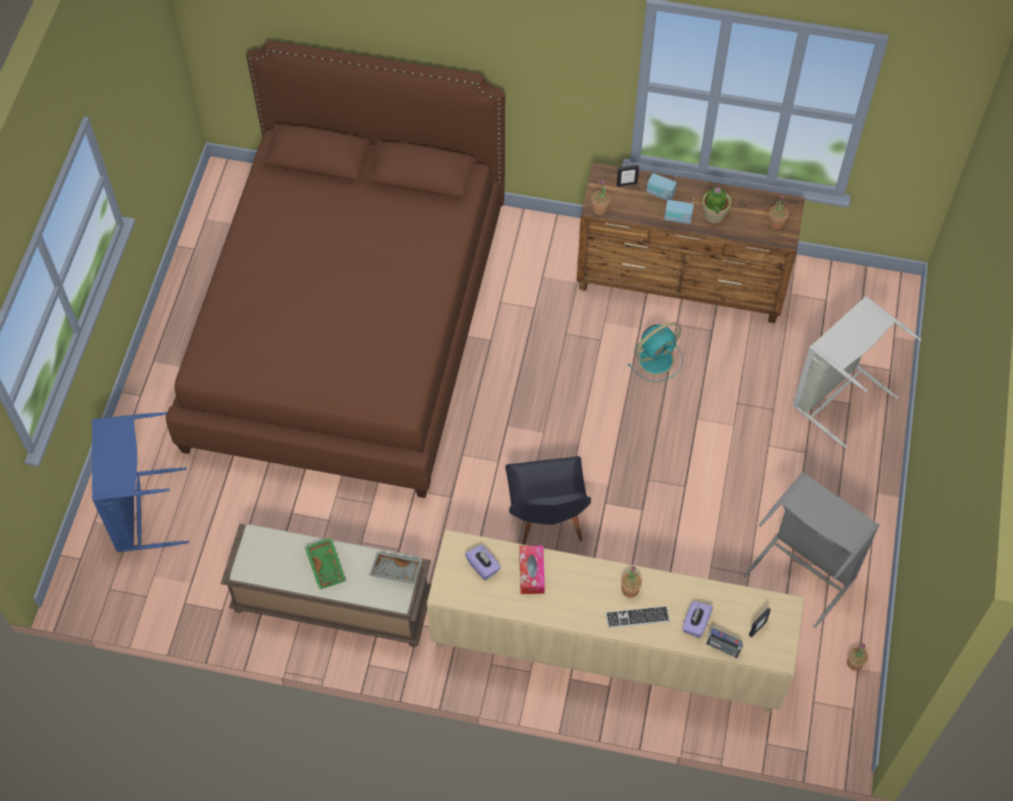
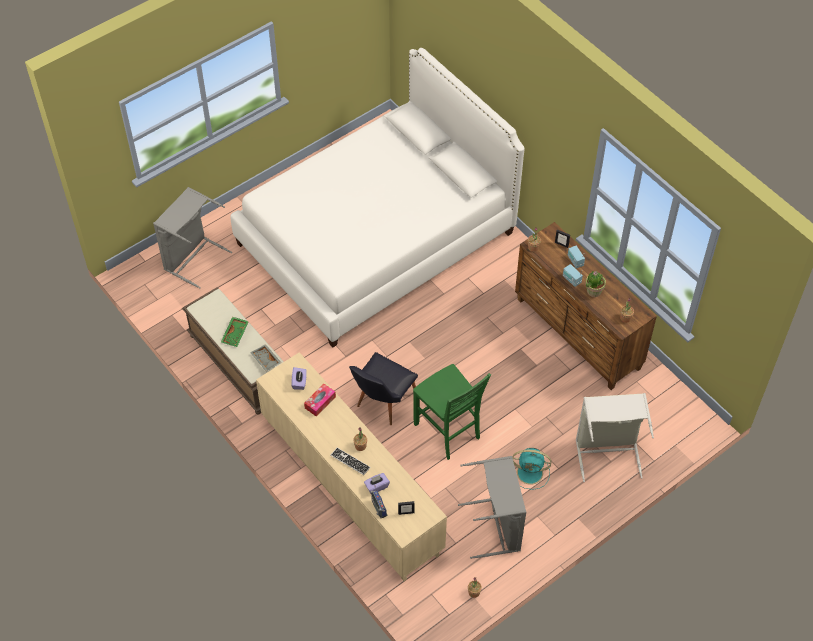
camera: 40 degrees right, 5 degrees down
blue laundry basket [92,412,189,552] -> grey laundry basket [153,187,232,289]
brown bed [166,41,505,498] -> white bed [230,48,524,348]
turquoise fan [627,322,683,382] -> turquoise fan moved to [512,448,551,490]
none -> green chair [413,364,491,460]

